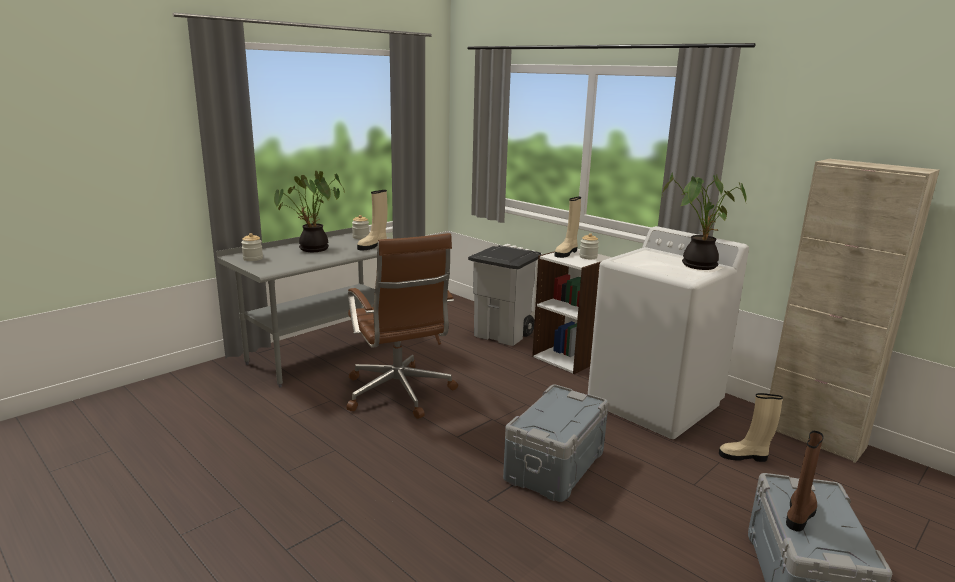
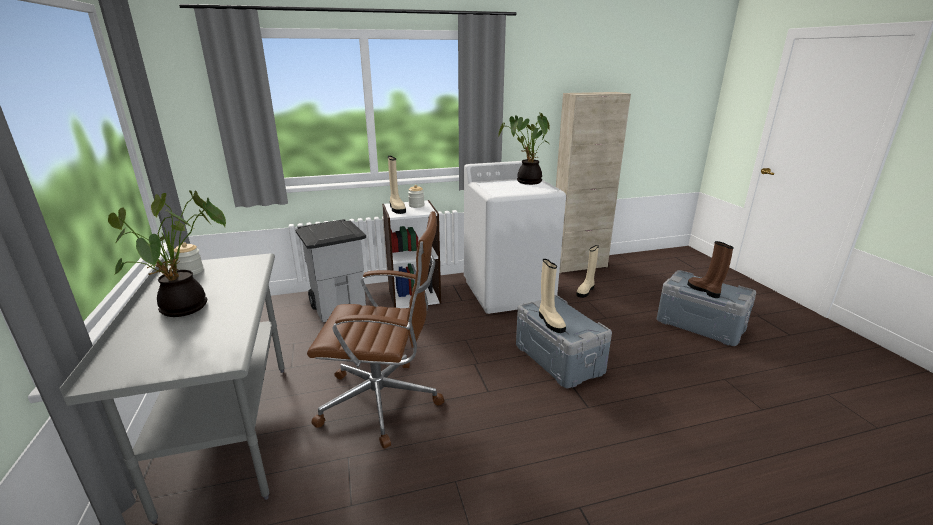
camera: 60 degrees left, 5 degrees up
jar [241,233,263,261] -> none
beige boot [357,190,387,250] -> beige boot moved to [539,259,566,333]

